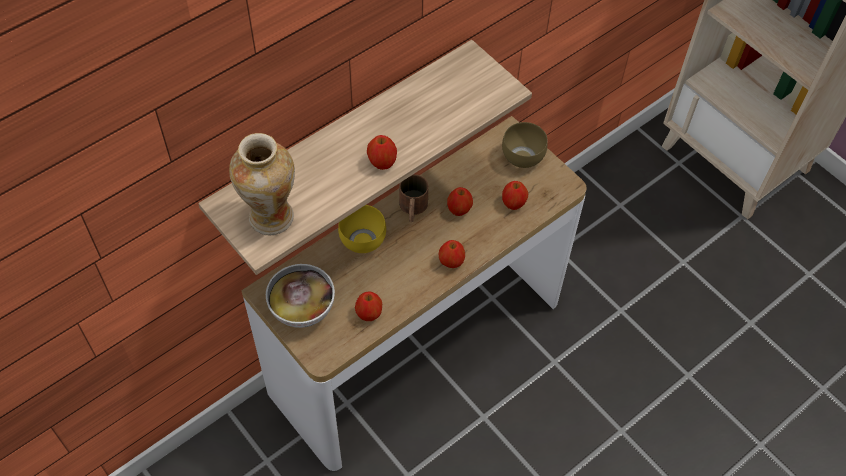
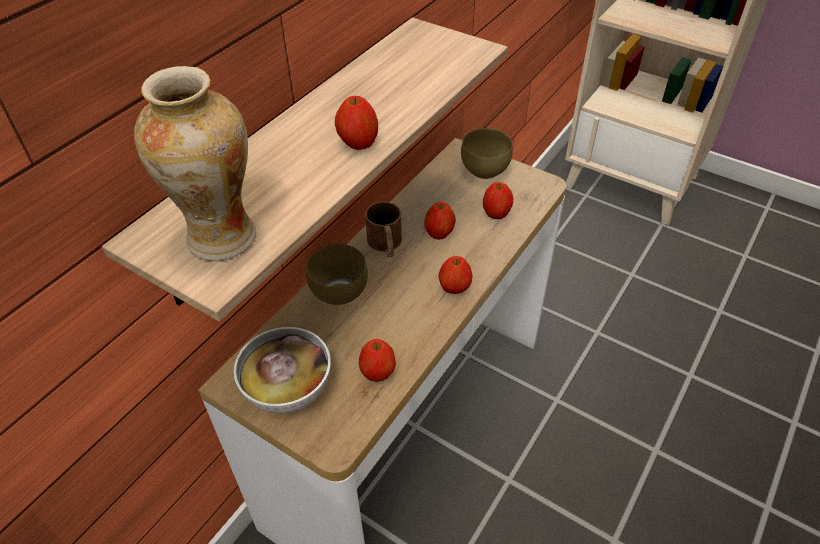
camera: 15 degrees left, 10 degrees down
yellow bowl [338,205,386,253] -> brown bowl [306,244,368,305]

